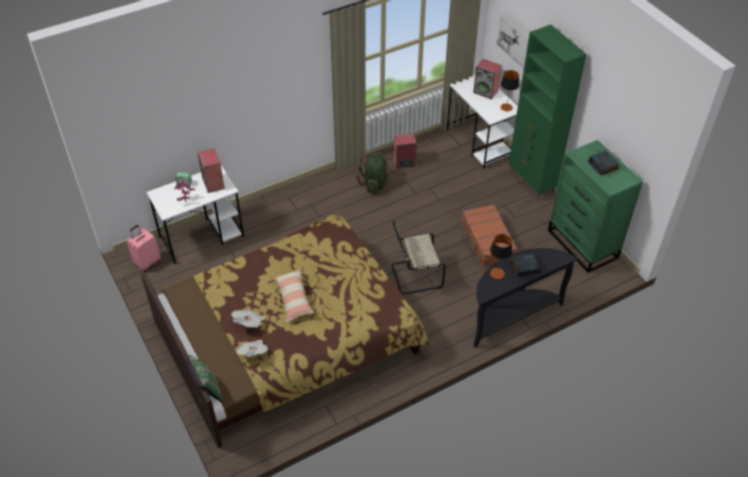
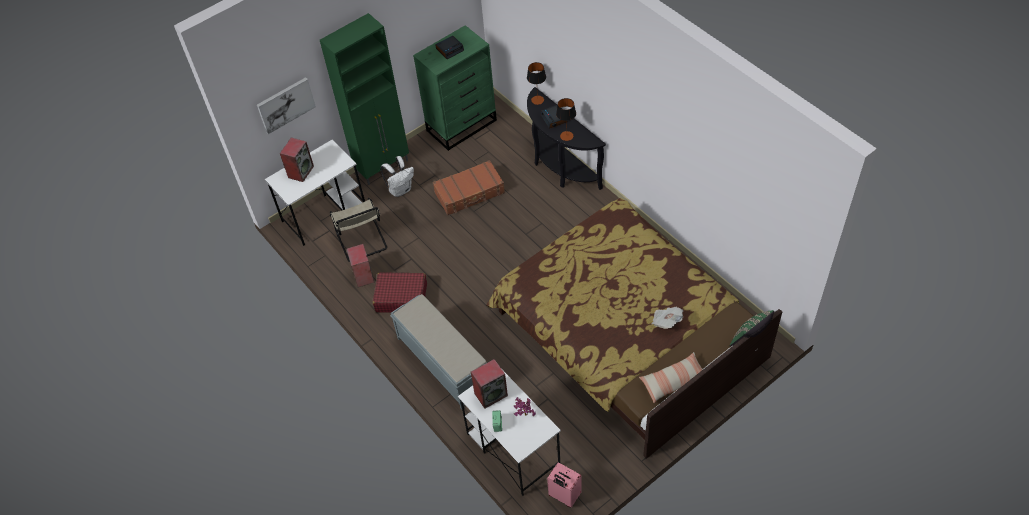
camera: 95 degrees left, 5 degrees up
newspaper [236,340,268,357] -> none
pillow [274,268,314,323] -> pillow moved to [639,352,703,403]
green backpack [356,151,391,193] -> red suitcase [373,273,427,313]
beige chair [391,221,446,295] -> beige chair moved to [330,198,387,262]
table lamp [501,70,519,111] -> table lamp moved to [527,62,546,105]
none -> white backpack [381,156,414,197]
none -> grey bench [390,294,486,409]

